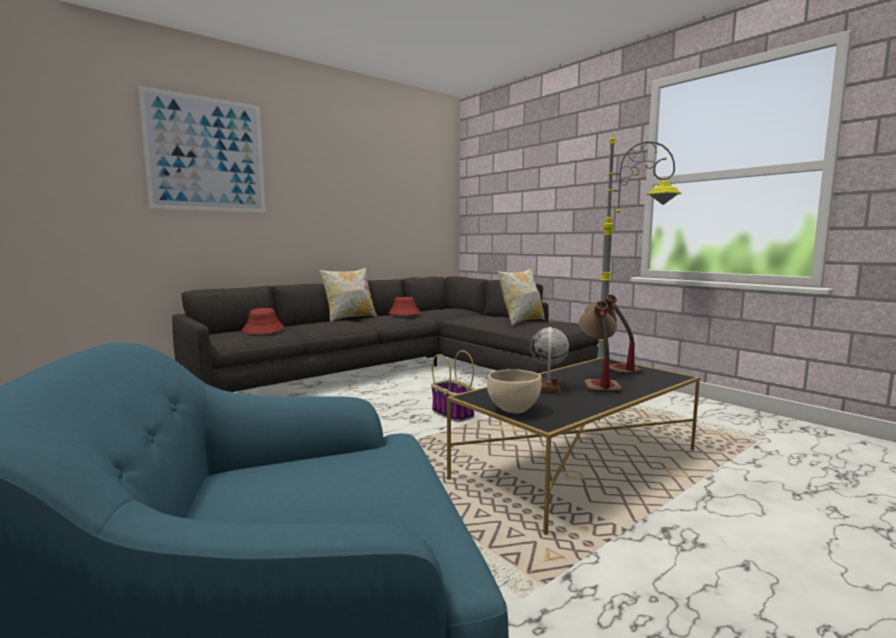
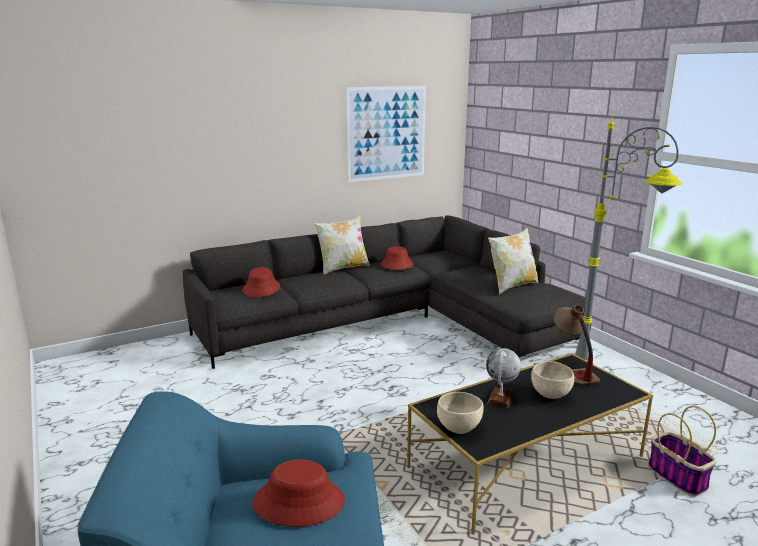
camera: 10 degrees right, 10 degrees up
picture [138,86,266,213] -> picture moved to [346,86,426,182]
basket [431,350,475,422] -> basket moved to [648,406,716,497]
table lamp [579,301,622,393] -> beige bowl [531,361,574,399]
none -> red hat [252,460,345,527]

